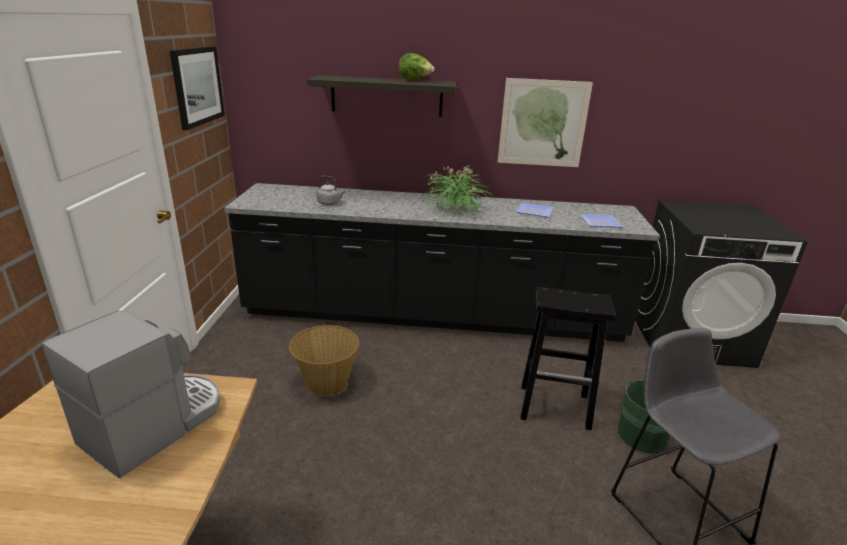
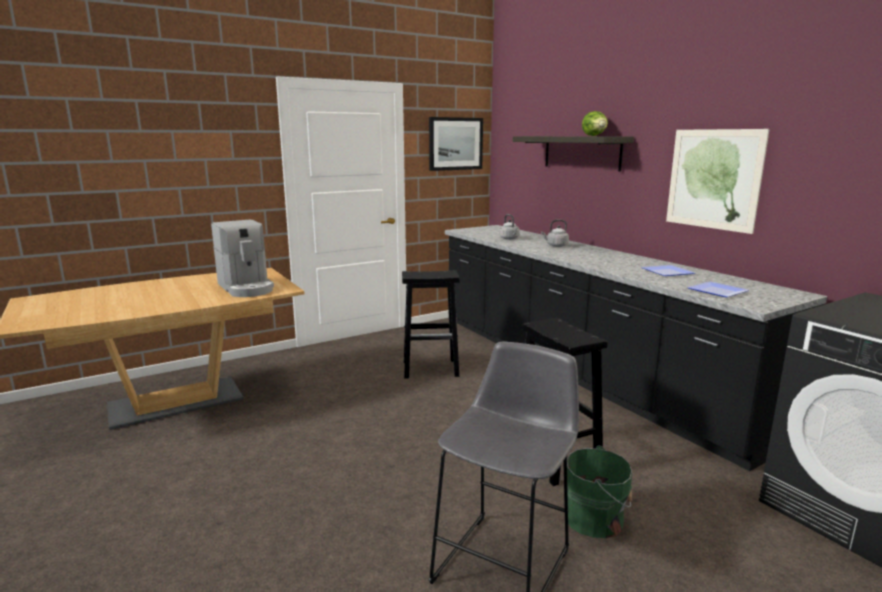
camera: 55 degrees right, 10 degrees down
coffee machine [42,311,220,478] -> coffee machine turned 60 degrees clockwise [211,220,274,297]
basket [289,325,359,396] -> black stool [402,270,460,378]
potted plant [420,165,494,217] -> none
none -> grey kettle [541,220,569,247]

